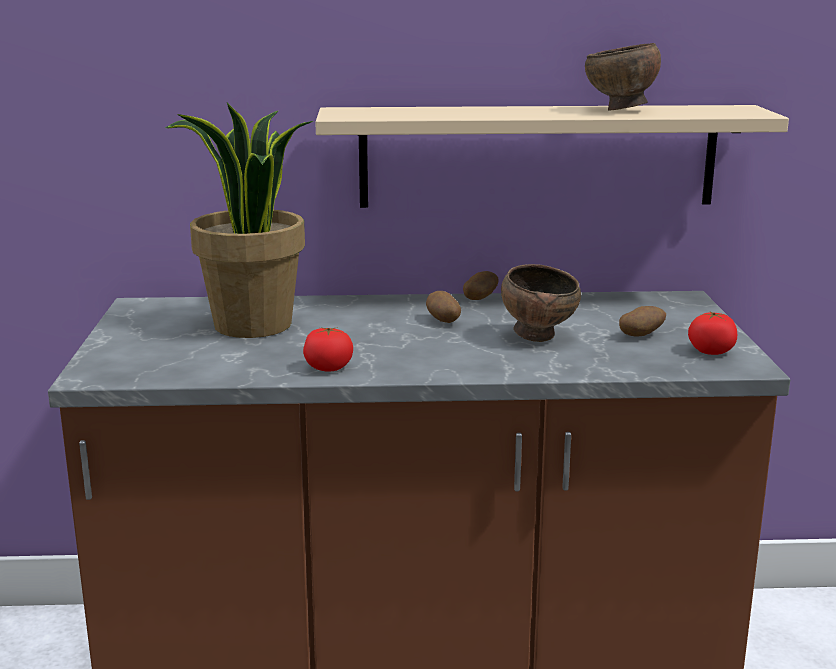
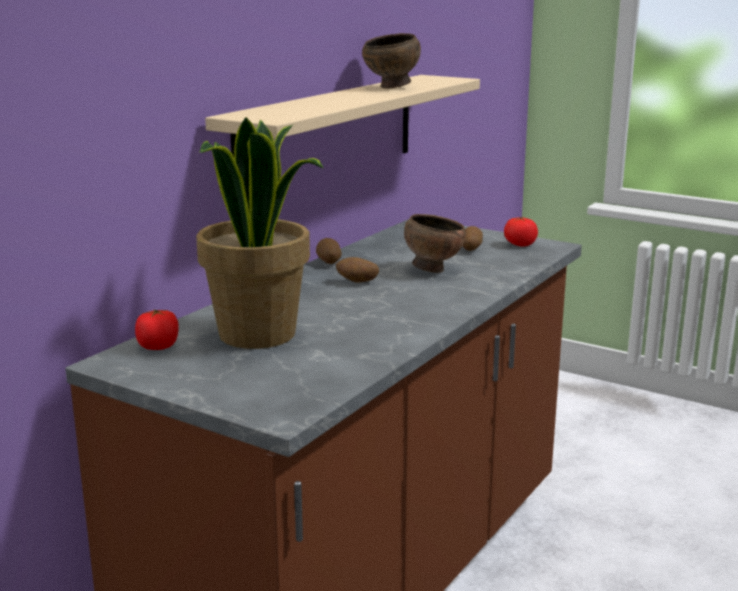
camera: 55 degrees left, 0 degrees up
tomato [303,327,353,372] -> tomato moved to [135,309,179,350]

